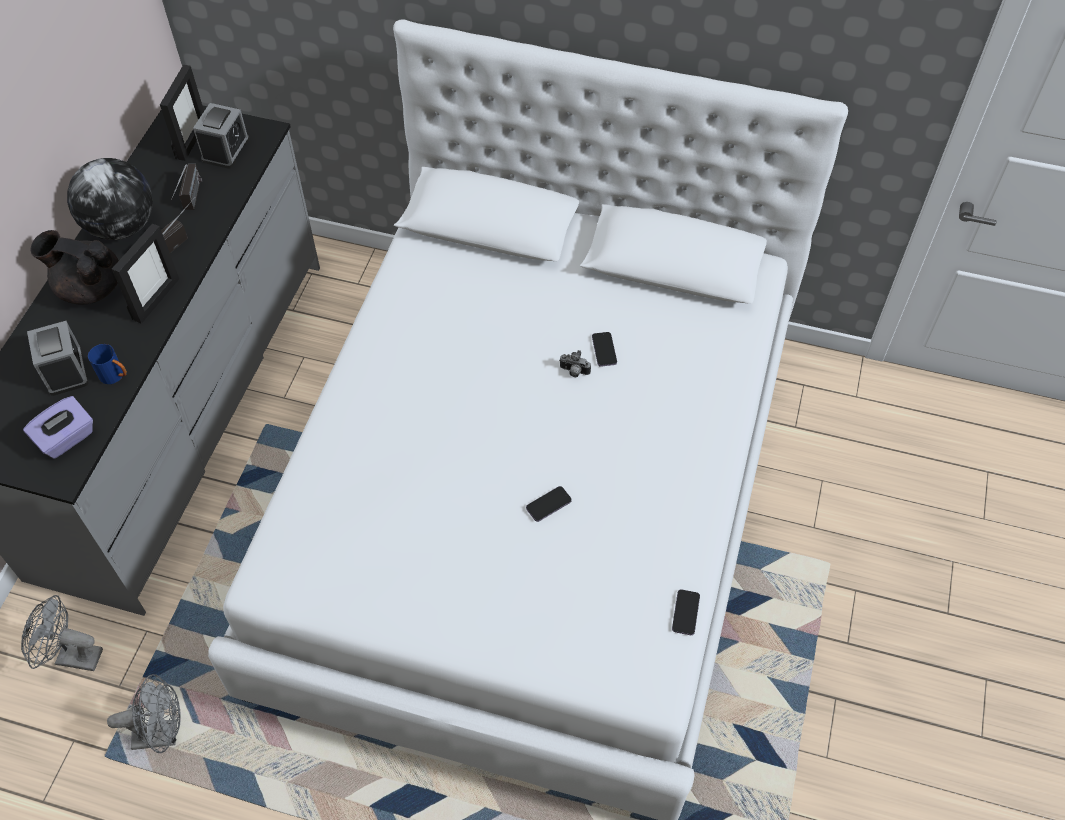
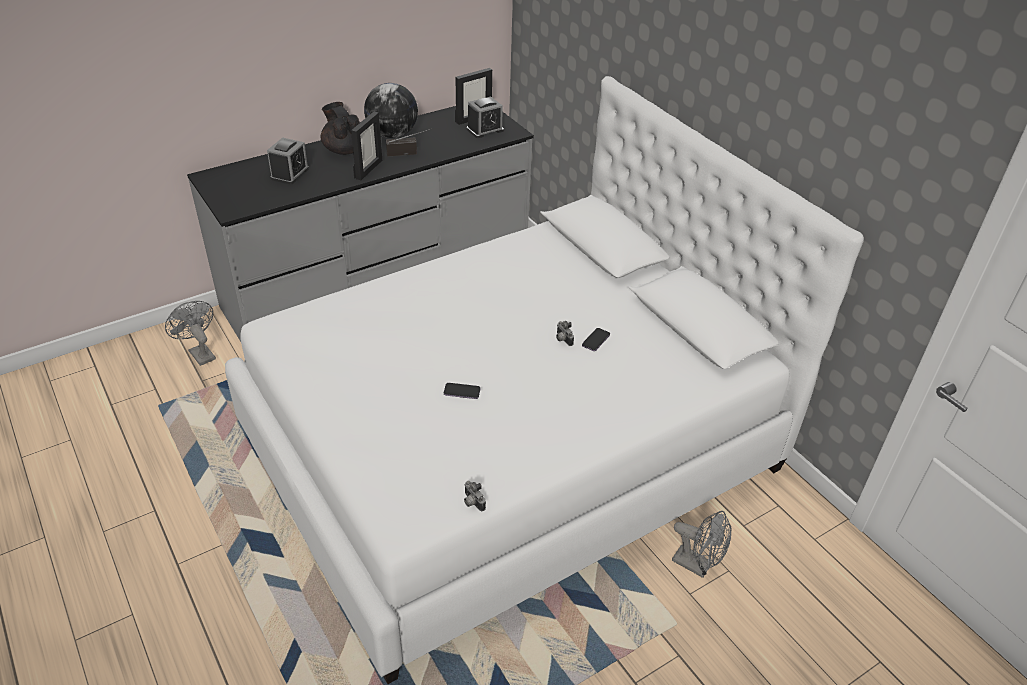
camera: 40 degrees right, 15 degrees down
purple tissue box [23,396,93,459] -> none
blue mug [88,344,127,384] -> none
grey fan [107,674,181,753] -> grey fan moved to [672,511,731,578]
picture frame [112,223,179,324] -> picture frame turned 45 degrees counterclockwise [351,112,382,180]
radio [171,164,202,210] -> none
phone [672,589,700,635] -> camera [464,481,486,511]

